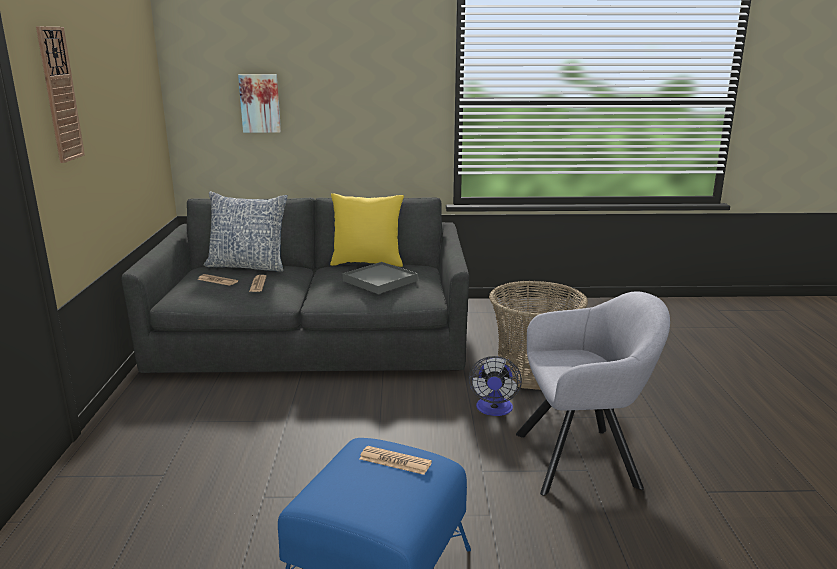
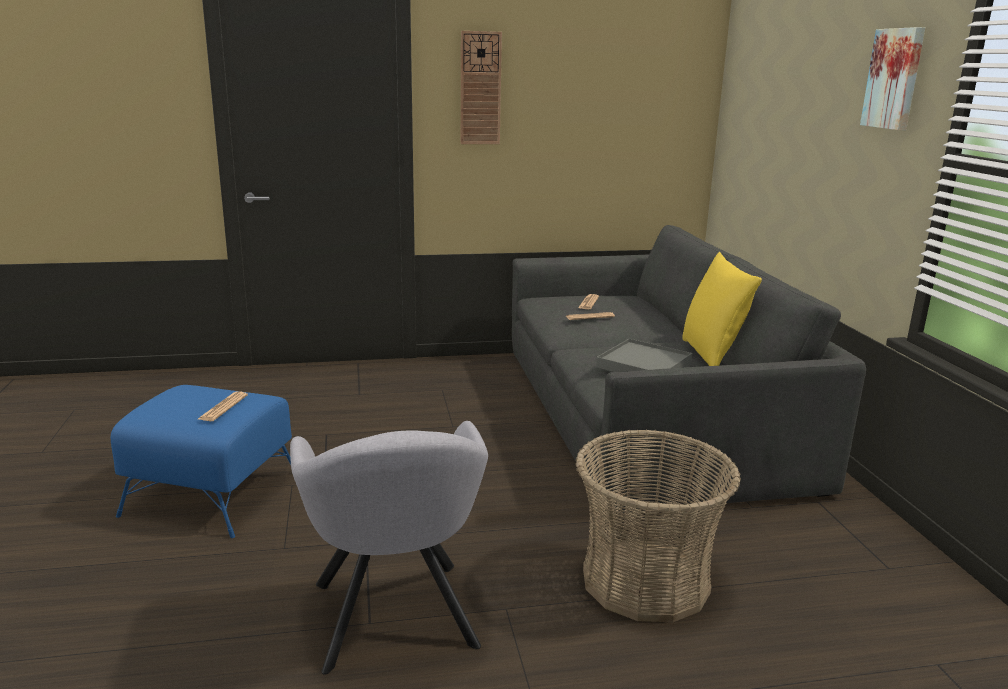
camera: 80 degrees right, 0 degrees up
pillow [204,191,288,272] -> none
picture [238,74,281,133] -> picture moved to [860,27,925,130]
fan [469,356,522,416] -> none

